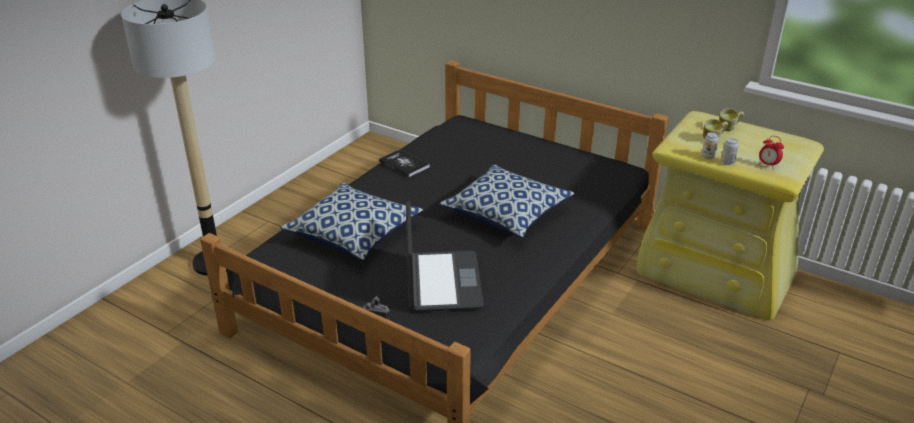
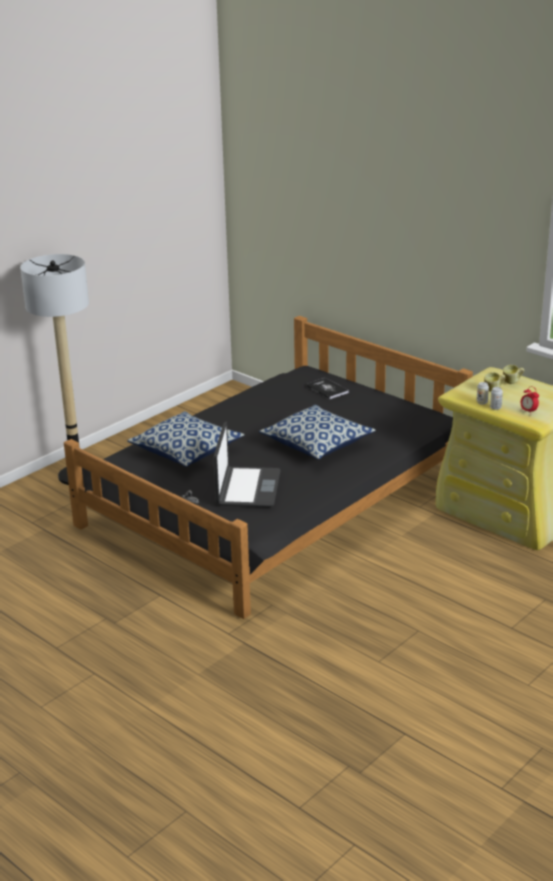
camera: 10 degrees right, 5 degrees down
book [379,149,430,177] -> book moved to [306,378,349,400]

